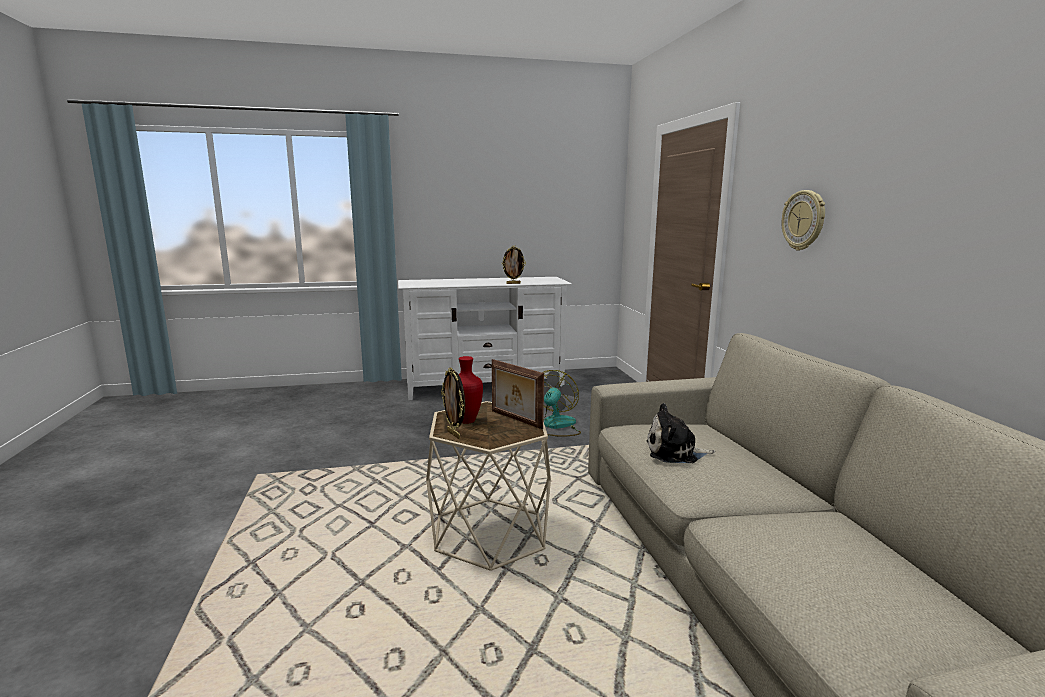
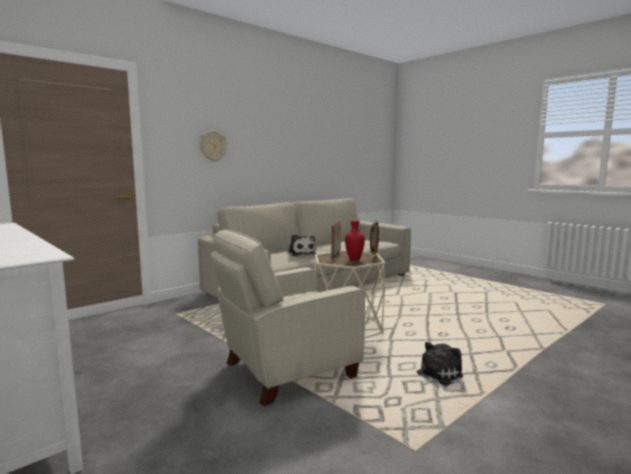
camera: 120 degrees left, 5 degrees down
picture frame [502,246,526,284] -> none
fan [542,370,581,437] -> none
none -> beige armchair [210,229,365,407]
none -> plush toy [417,342,463,386]

